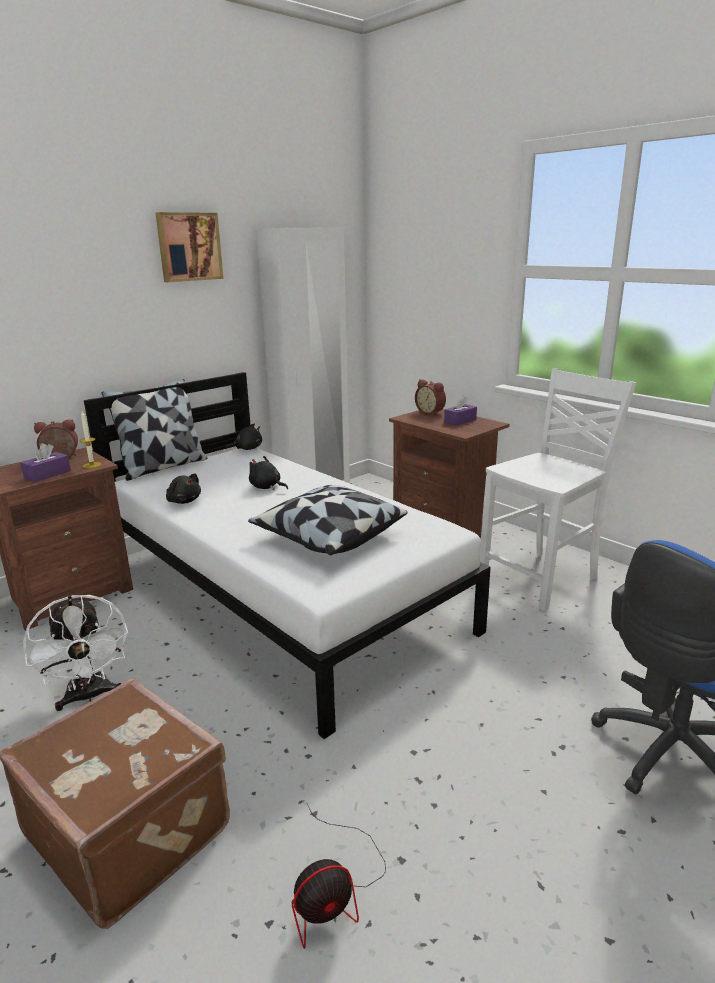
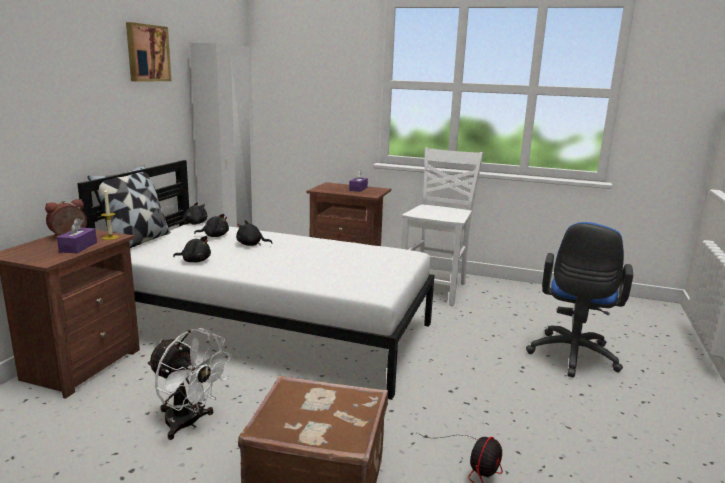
camera: 30 degrees left, 5 degrees down
pillow [248,485,407,555] -> none
alarm clock [415,379,446,416] -> none
none -> black plush toy [194,214,229,237]

